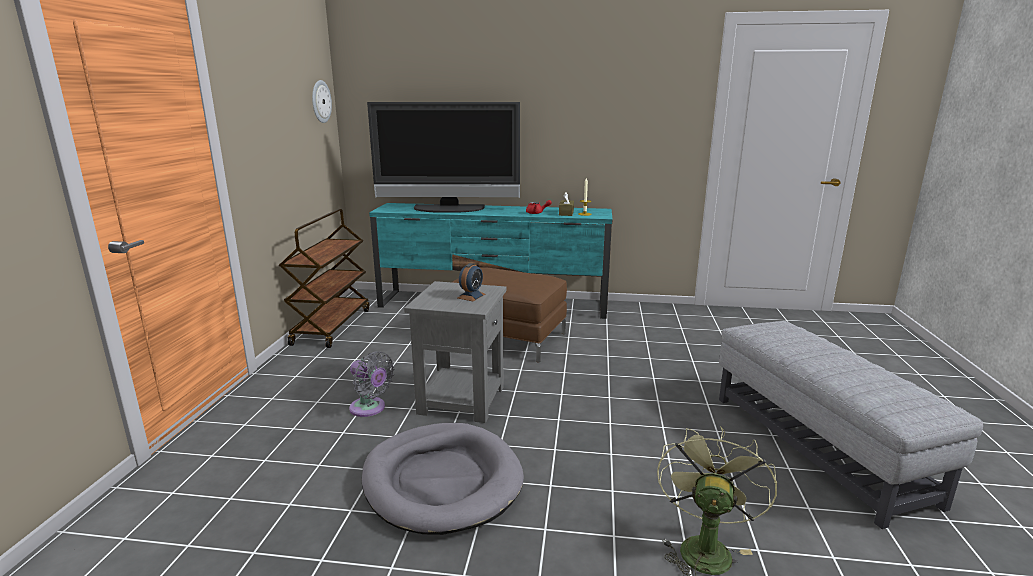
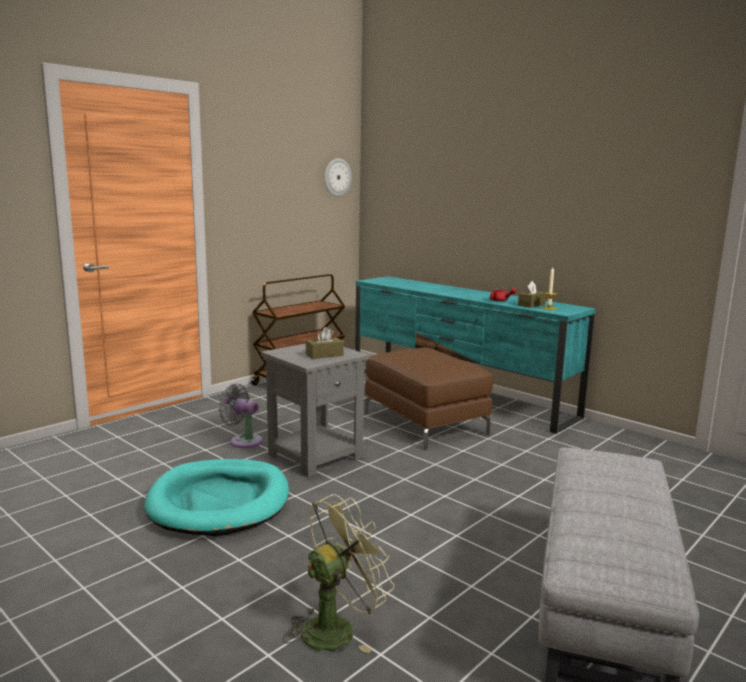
camera: 35 degrees right, 5 degrees down
grey fan [349,352,395,417] -> grey fan turned 135 degrees clockwise [218,384,263,448]
grey dog bed [362,423,524,535] -> turquoise dog bed [144,459,289,536]
television [367,102,520,213] -> none
alarm clock [458,263,485,301] -> brown tissue box [306,327,344,359]

